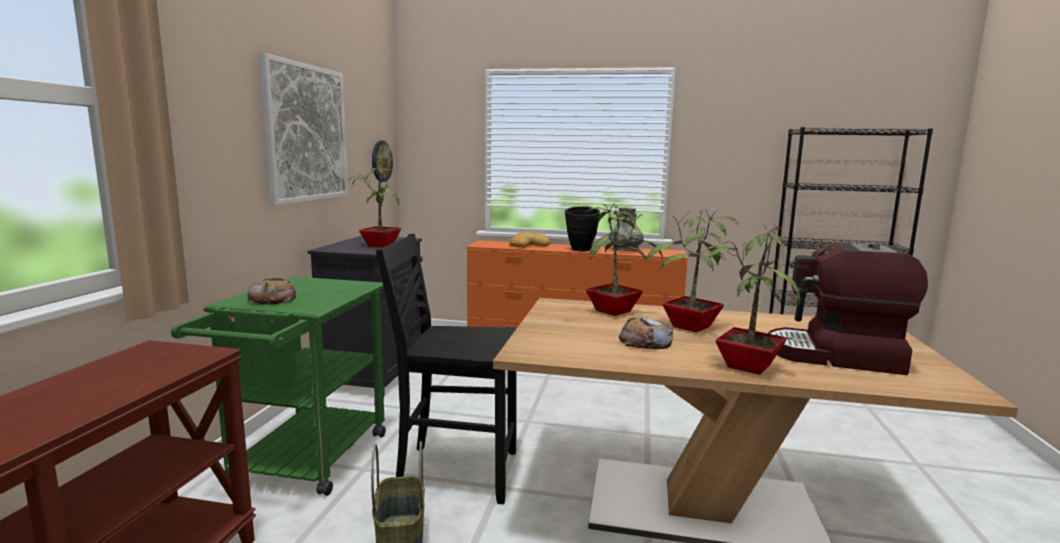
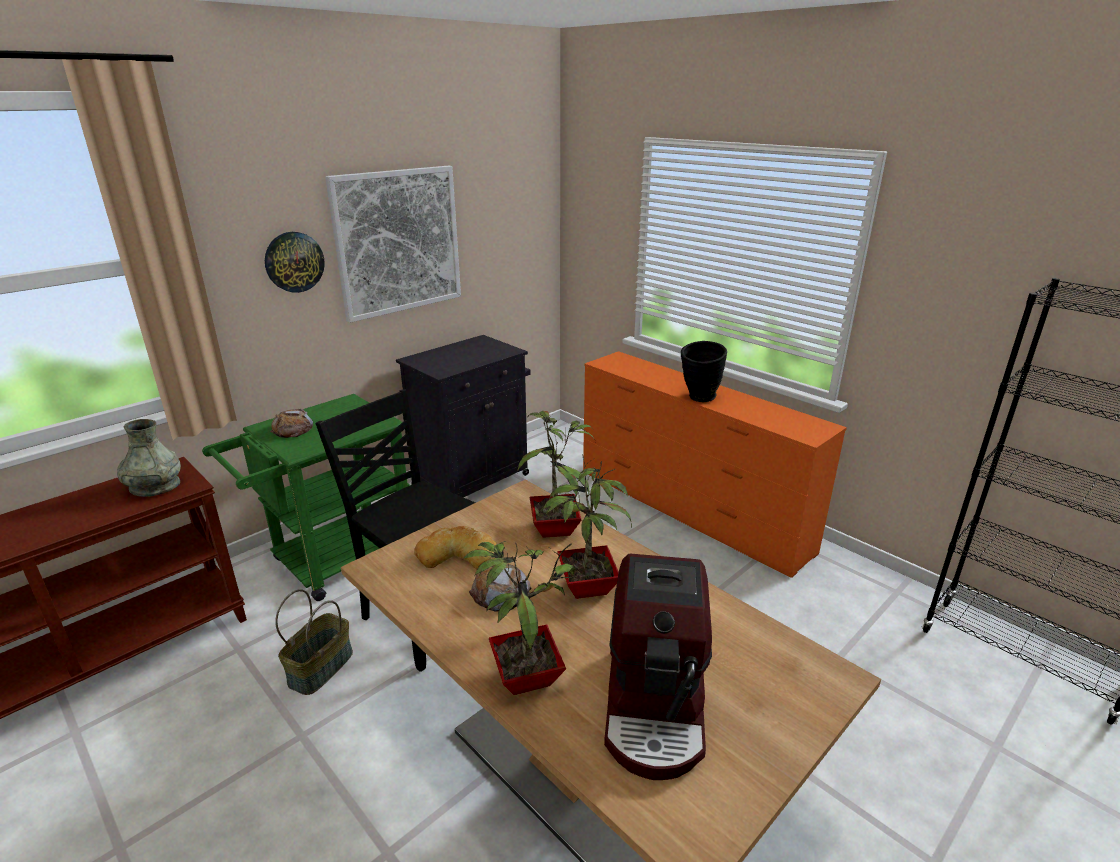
camera: 35 degrees right, 15 degrees up
potted plant [348,164,401,247] -> none
wall clock [372,141,393,182] -> wall clock moved to [265,232,325,293]
bread [509,232,551,248] -> bread moved to [414,526,497,569]
grey vase [609,208,644,251] -> grey vase moved to [117,419,181,497]
coffee machine [768,242,928,375] -> coffee machine turned 135 degrees counterclockwise [604,554,712,780]

